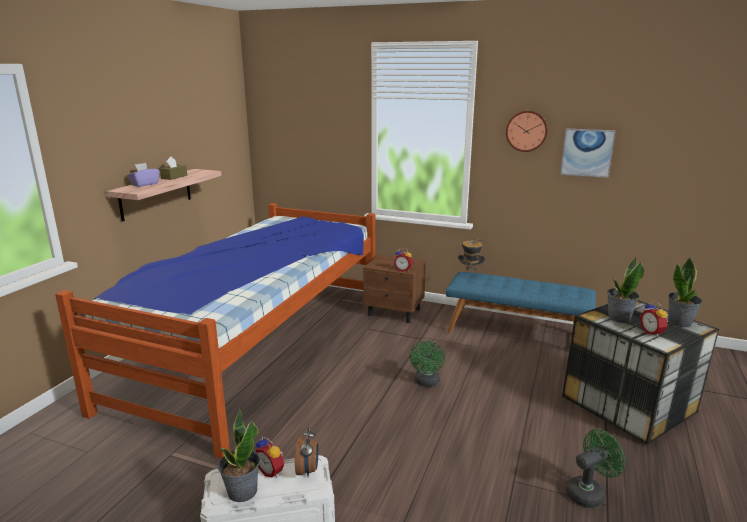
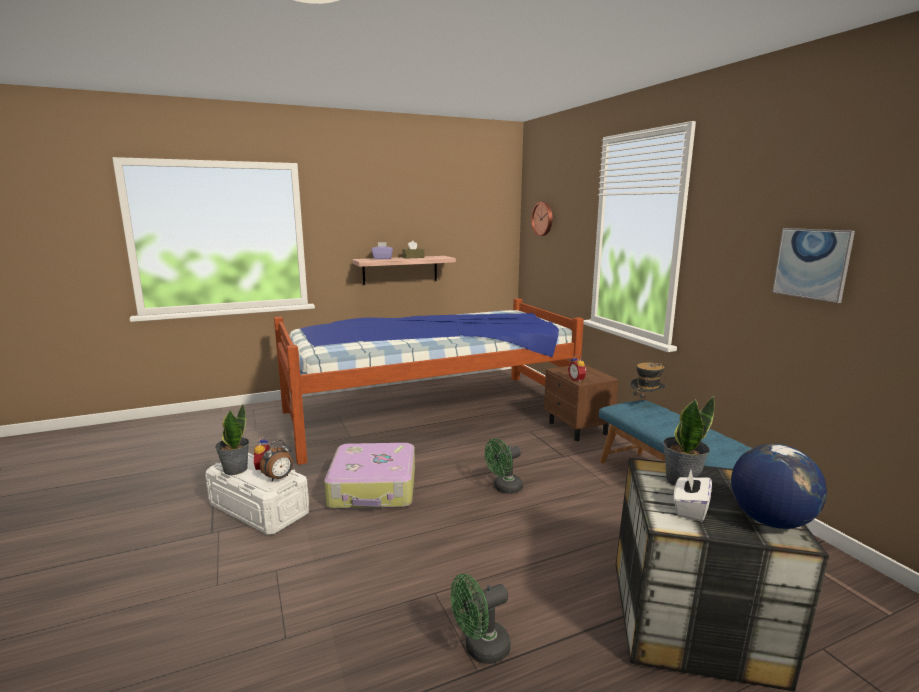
camera: 45 degrees right, 5 degrees down
wall clock [506,110,548,152] -> wall clock moved to [531,202,553,236]
green fan [566,429,625,508] -> green fan turned 135 degrees clockwise [451,573,511,664]
alarm clock [640,301,668,337] -> white tissue box [674,470,712,522]
potted plant [668,258,703,327] -> globe [731,444,827,529]
none -> suitcase [324,443,415,509]

